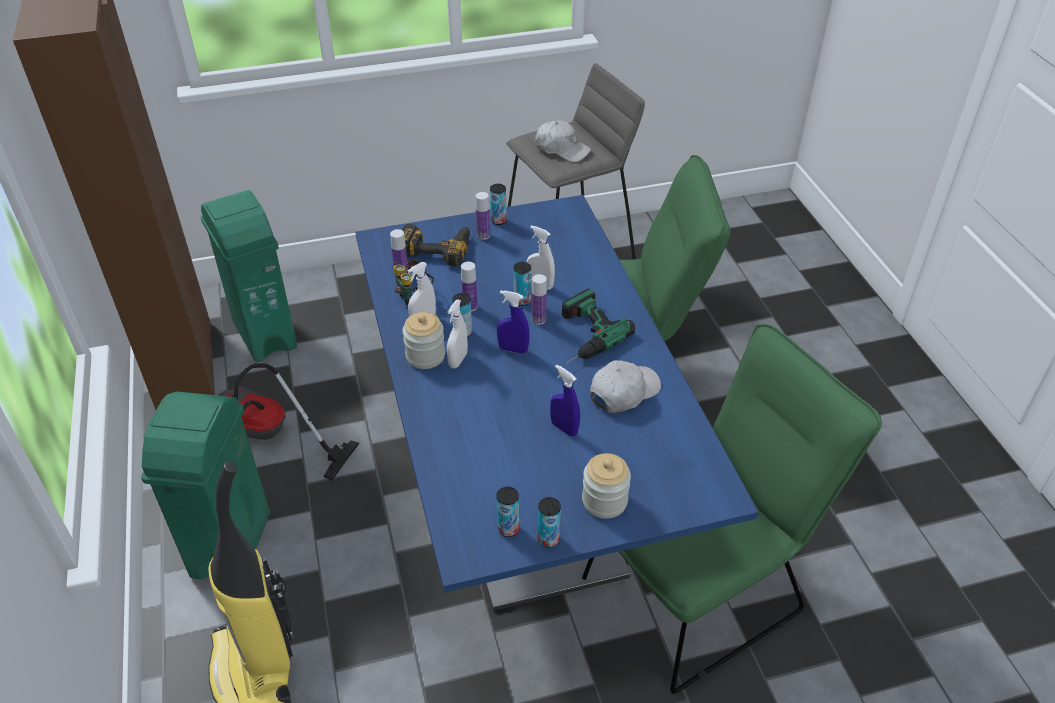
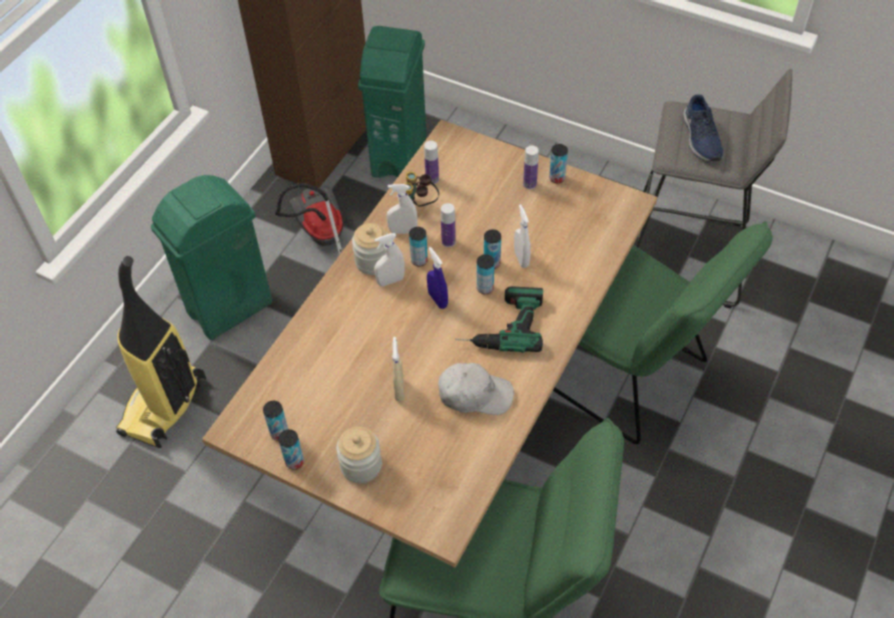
camera: 45 degrees right, 10 degrees up
blue dining table [355,195,759,611] -> brown dining table [202,120,657,568]
power drill [402,224,470,266] -> none
bottle [532,274,547,325] -> can [477,254,494,294]
white cap [535,121,591,162] -> blue shoe [683,94,723,162]
blue spray bottle [550,365,580,437] -> beige spray bottle [392,337,404,401]

